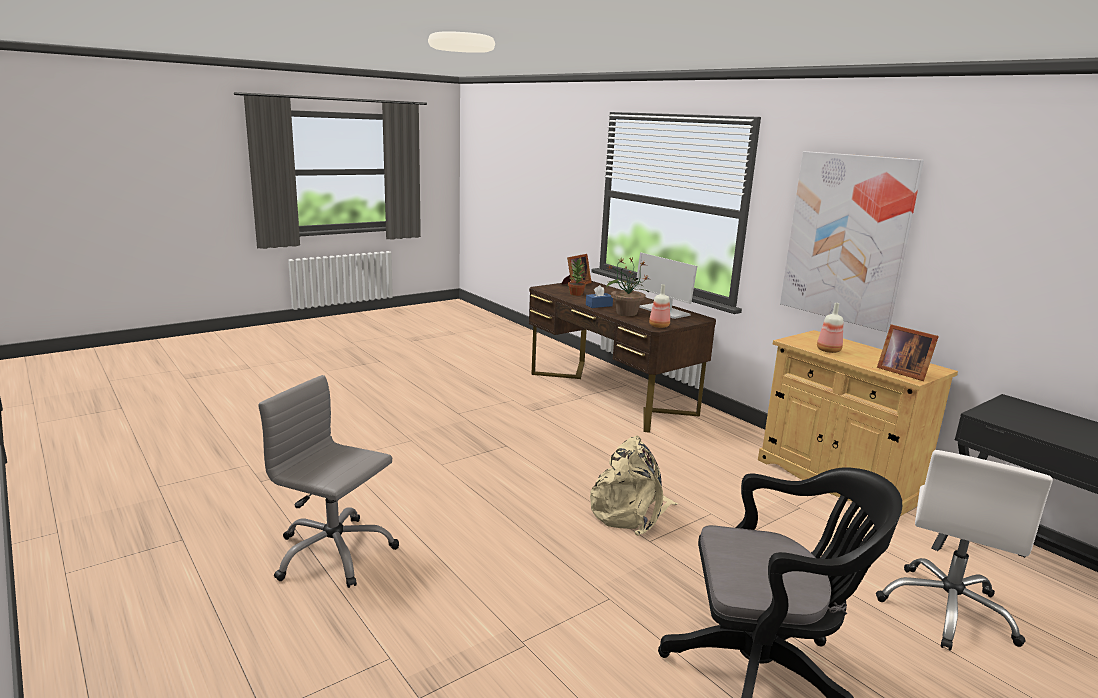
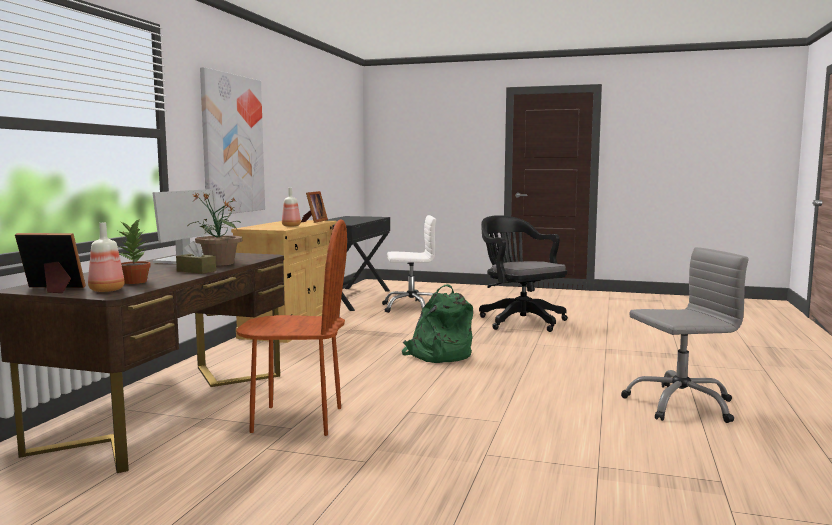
camera: 125 degrees left, 10 degrees down
grey office chair [258,375,399,588] -> grey office chair turned 90 degrees counterclockwise [621,247,749,423]
blue tissue box [586,285,613,308] -> brown tissue box [176,241,216,274]
beige backpack [590,436,678,536] -> green backpack [402,284,473,363]
bottle [649,284,670,328] -> bottle moved to [88,223,125,292]
none -> brown chair [236,219,347,436]

